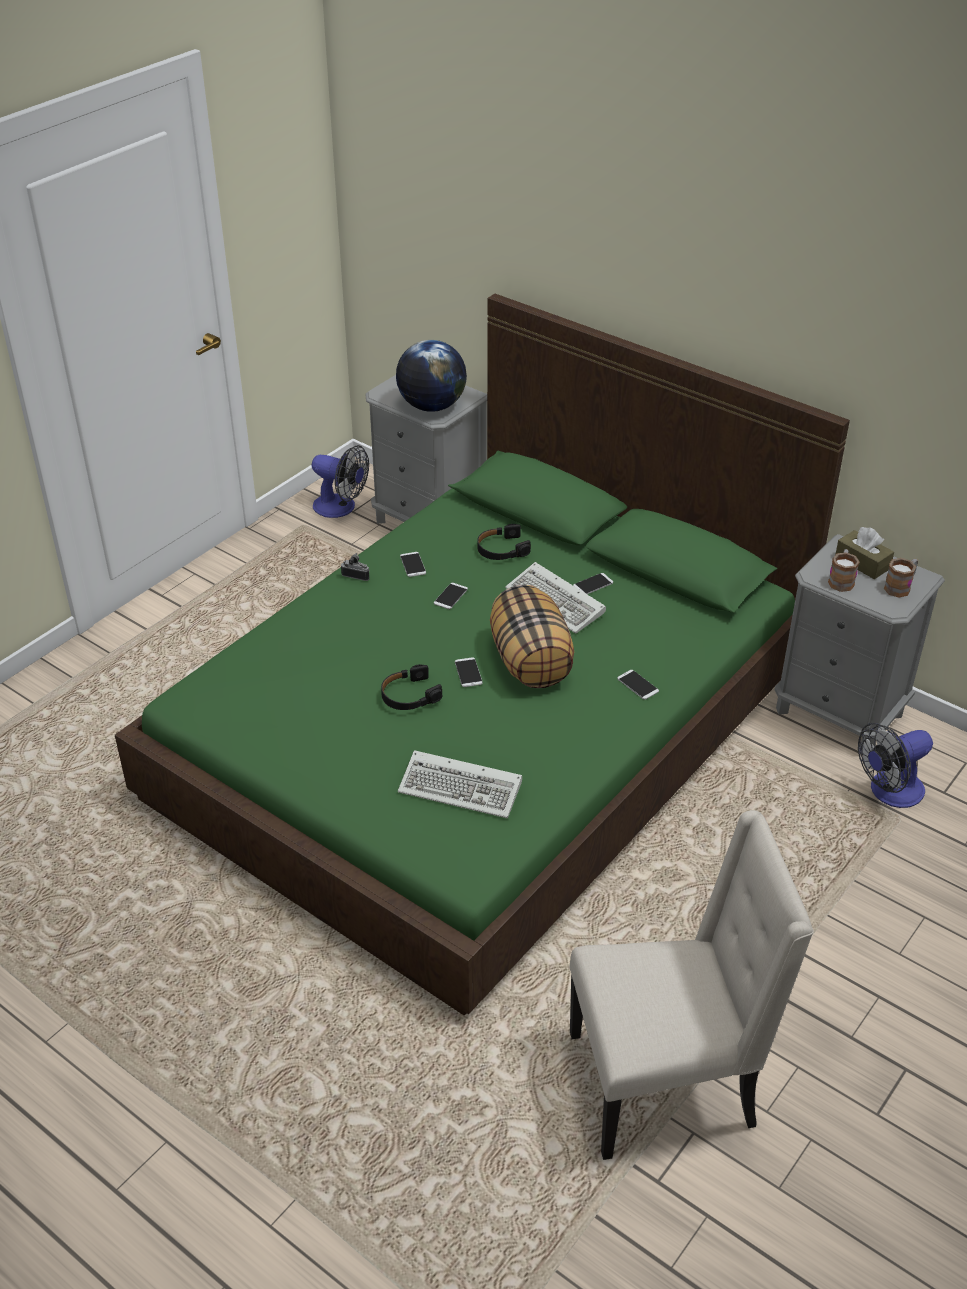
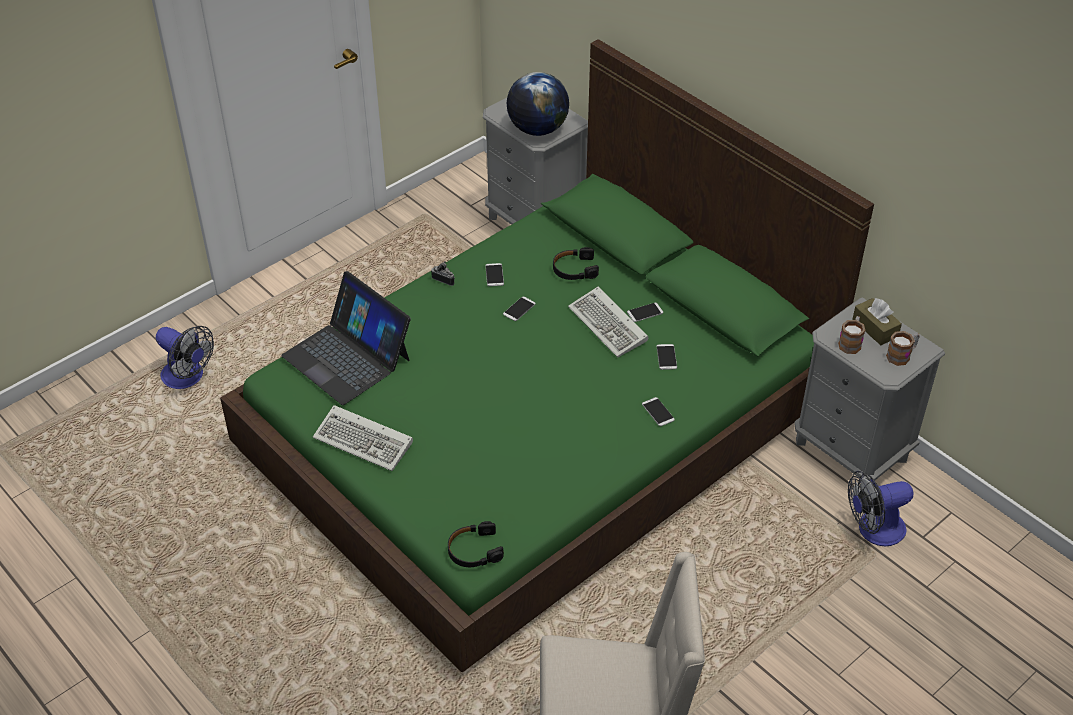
camera: 10 degrees right, 5 degrees up
fan [312,445,369,518] -> fan moved to [156,326,214,389]
black headphones [381,664,442,710] -> black headphones moved to [448,521,504,567]
keyboard [398,750,522,818] -> keyboard moved to [313,405,413,471]
phone [455,657,483,687] -> phone moved to [657,344,677,370]
pillow [490,585,574,688] -> none
none -> laptop [281,271,411,405]

